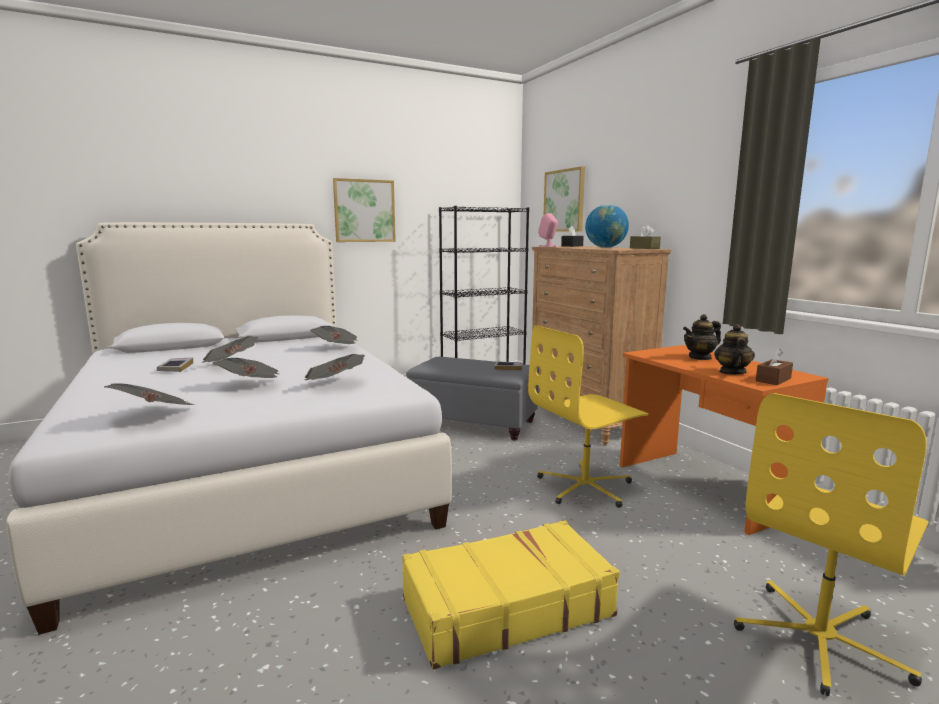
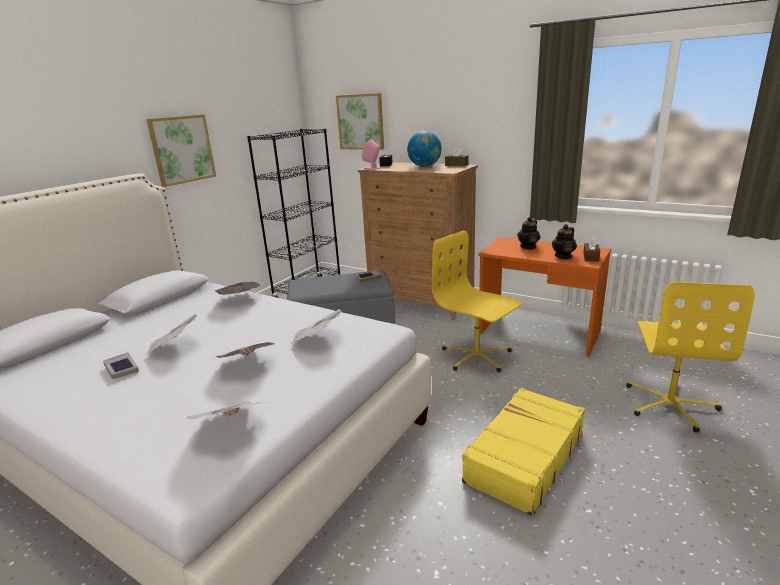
camera: 30 degrees left, 10 degrees up
yellow office chair [528,325,648,508] -> yellow office chair turned 105 degrees clockwise [432,230,522,372]
teapot [714,324,755,375] -> teapot turned 120 degrees counterclockwise [552,224,577,259]

